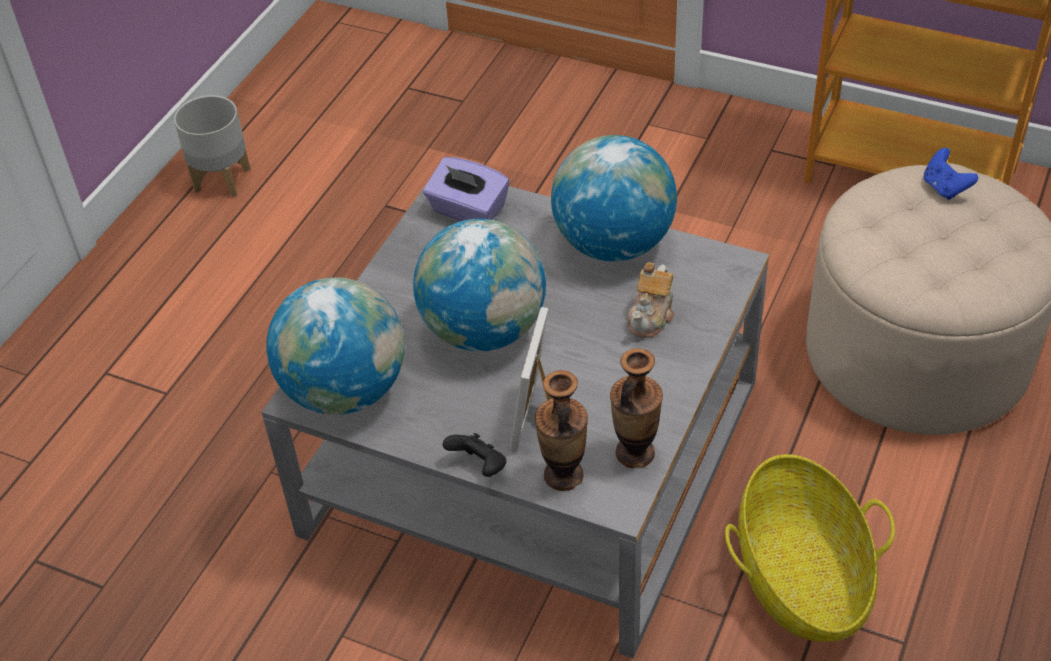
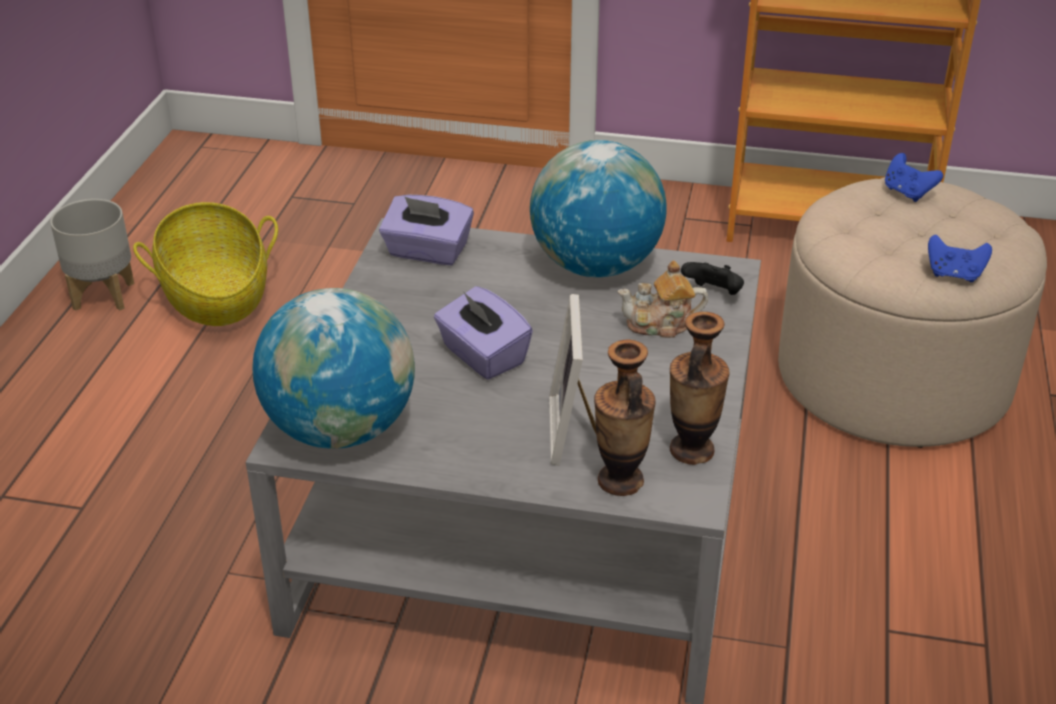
camera: 15 degrees left, 10 degrees down
globe [413,219,546,351] -> purple tissue box [434,286,533,380]
black game controller [443,433,506,477] -> black game controller moved to [681,262,744,295]
teapot [627,262,674,338] -> teapot turned 75 degrees clockwise [617,260,708,338]
basket [725,454,895,642] -> basket moved to [133,202,278,326]
none -> blue game controller [928,235,992,282]

